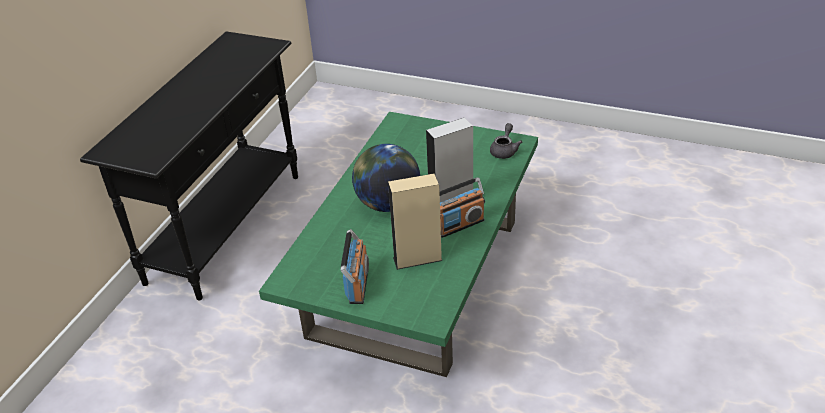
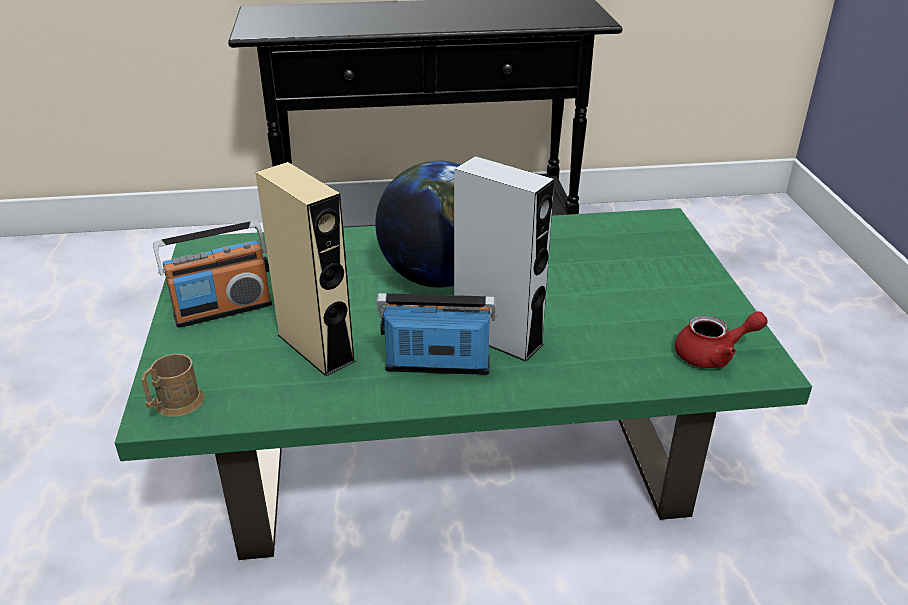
camera: 60 degrees right, 5 degrees down
radio [440,177,485,238] -> radio turned 150 degrees clockwise [376,293,496,375]
grey teapot [490,123,522,159] -> red teapot [675,311,768,368]
none -> brown mug [141,354,204,417]

